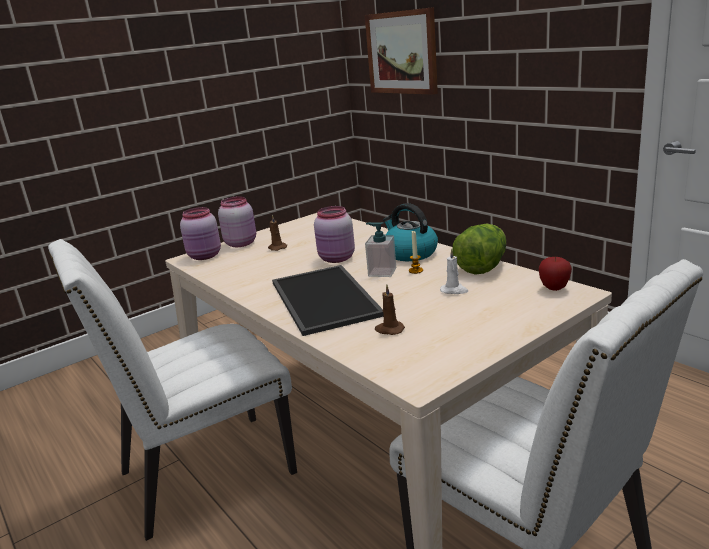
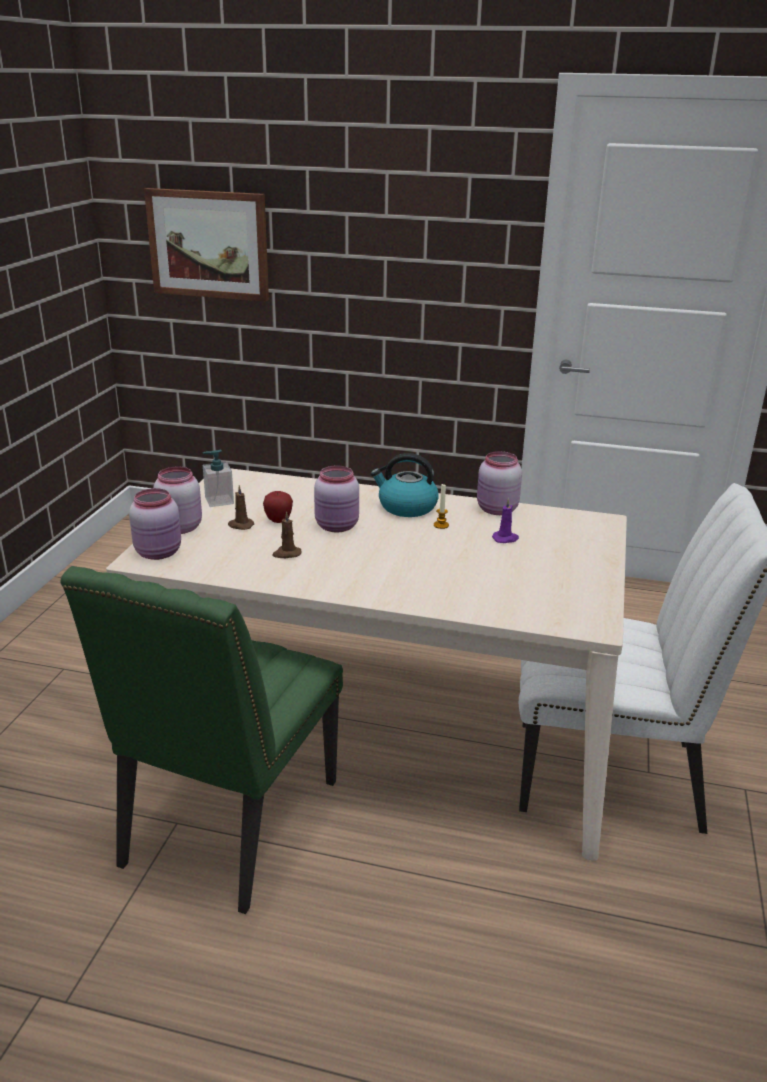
camera: 40 degrees left, 5 degrees up
white chair [48,239,297,541] -> green chair [61,566,343,914]
tray [272,265,384,336] -> none
soap dispenser [365,222,396,277] -> soap dispenser moved to [203,450,234,507]
brown candle [375,284,405,335] -> brown candle moved to [272,511,301,558]
white candle [440,249,468,294] -> purple candle [492,498,519,543]
lettuce [452,224,507,275] -> pink jar [477,451,522,515]
apple [539,257,572,291] -> apple moved to [263,491,293,523]

